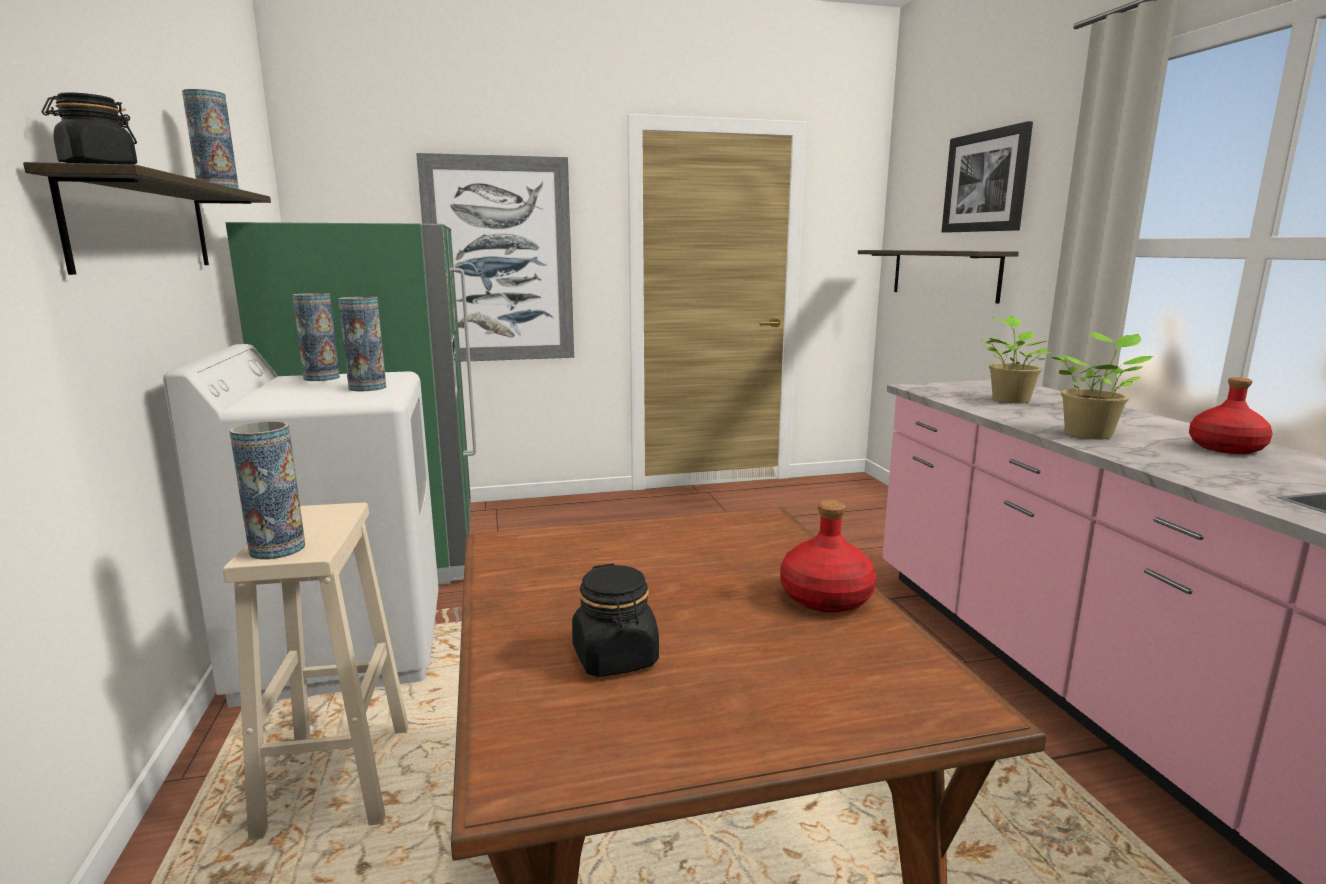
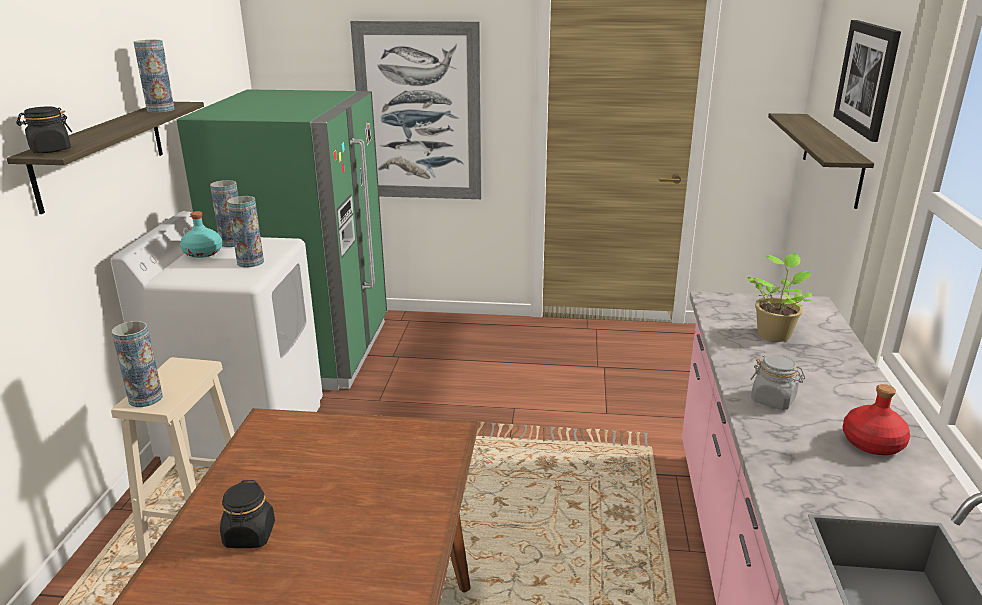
camera: 20 degrees right, 10 degrees up
red bottle [780,500,876,613] -> none
potted plant [1052,332,1153,440] -> grey jar [750,354,805,410]
none -> turquoise bottle [180,211,223,258]

